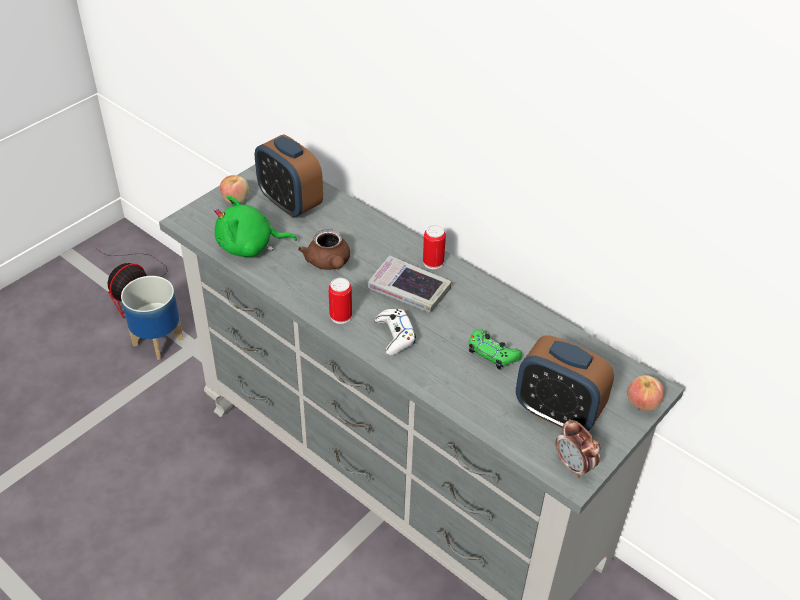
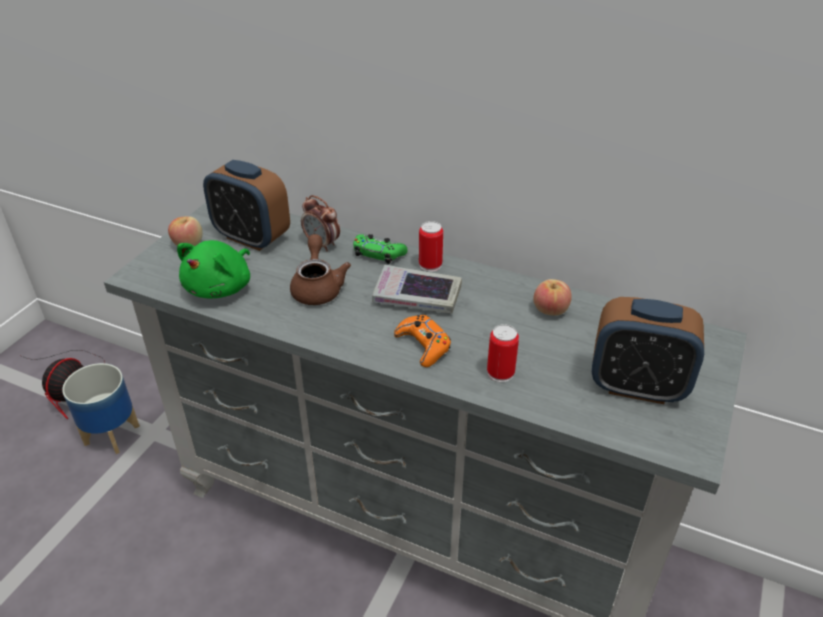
camera: 15 degrees left, 5 degrees down
green plush toy [214,195,297,257] -> green plush toy turned 45 degrees counterclockwise [177,240,250,299]
brown teapot [298,229,350,270] -> brown teapot turned 150 degrees counterclockwise [290,234,351,305]
can [329,278,352,324] -> can moved to [487,324,519,382]
white game controller [374,309,416,355] -> orange game controller [394,315,451,367]
green game controller [469,329,522,369] -> green game controller moved to [353,234,408,264]
alarm clock [556,419,600,478] -> alarm clock moved to [301,195,340,252]
apple [627,375,664,411] -> apple moved to [533,279,572,316]

